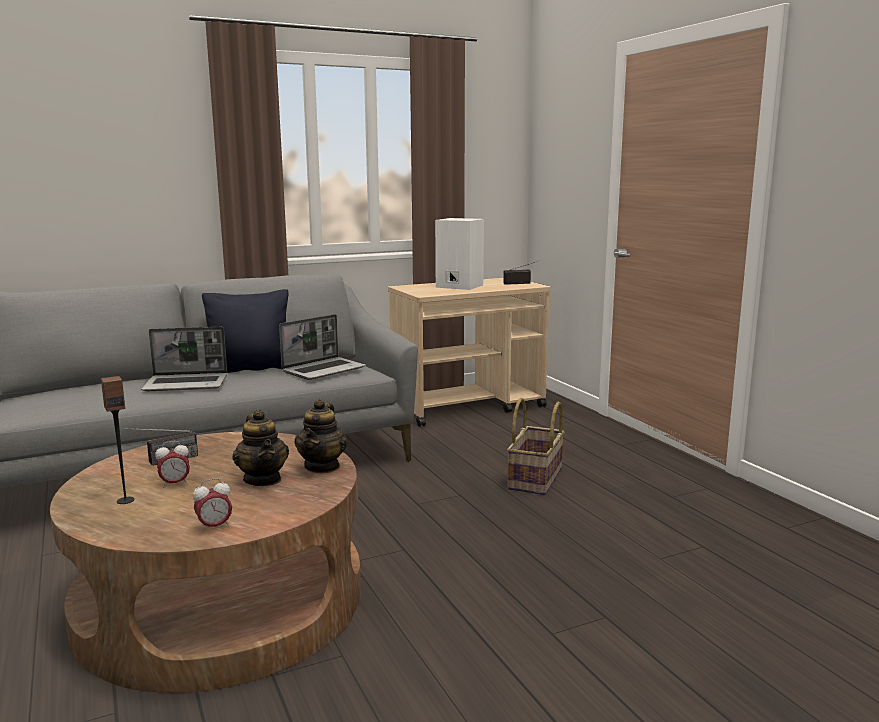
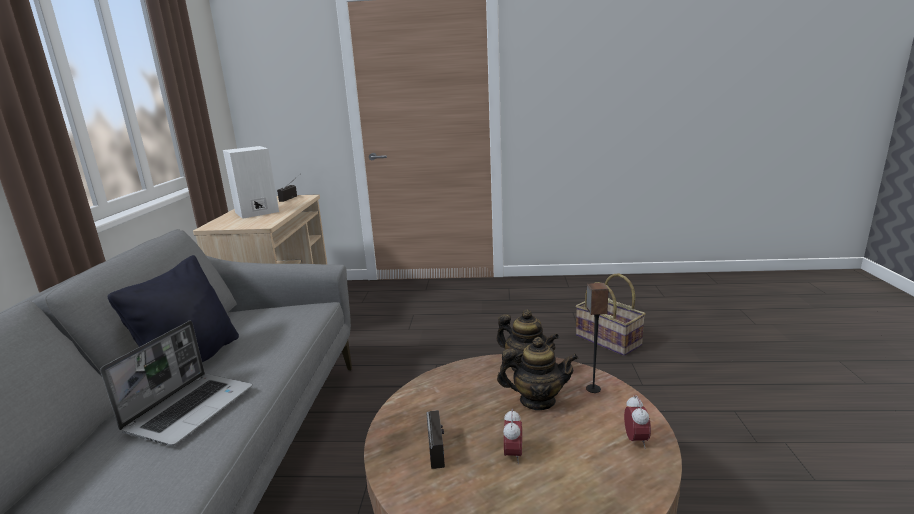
camera: 60 degrees left, 5 degrees up
speaker [101,376,135,504] -> speaker moved to [586,283,609,393]
laptop [279,314,366,380] -> none
basket [507,398,564,495] -> basket moved to [576,273,646,356]

